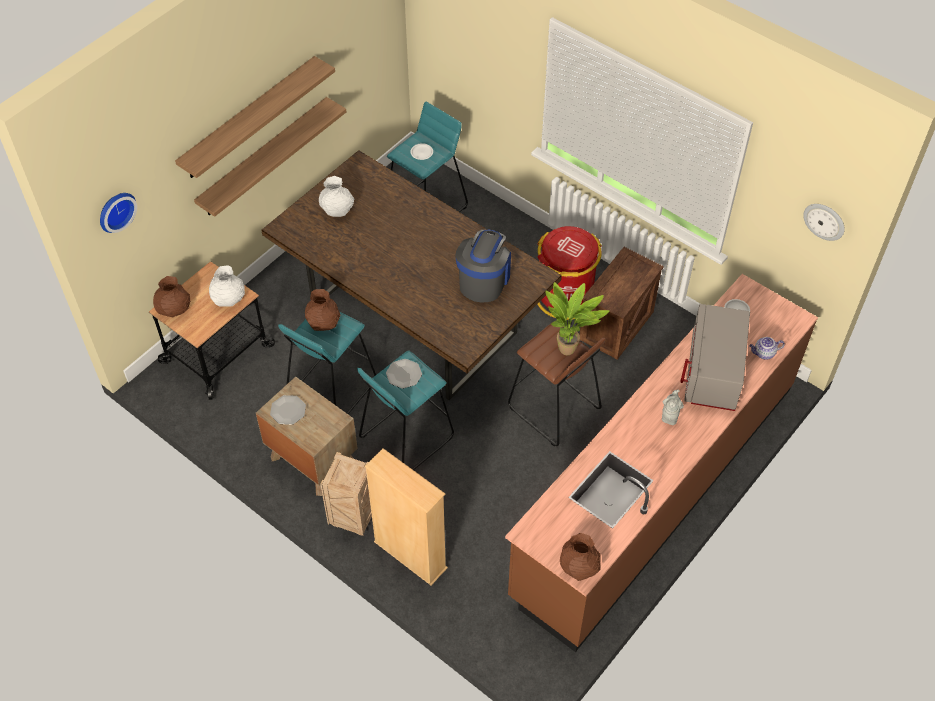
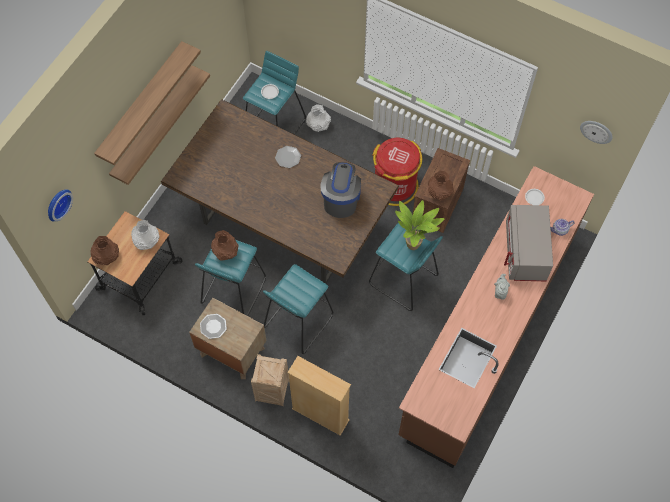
camera: 10 degrees left, 10 degrees up
white vase [319,176,354,217] -> white vase moved to [306,104,331,132]
plate [386,359,422,389] -> plate moved to [275,146,301,168]
brown stool [508,323,606,446] -> turquoise stool [369,223,443,311]
brown vase [560,533,601,581] -> brown vase moved to [428,171,454,201]

